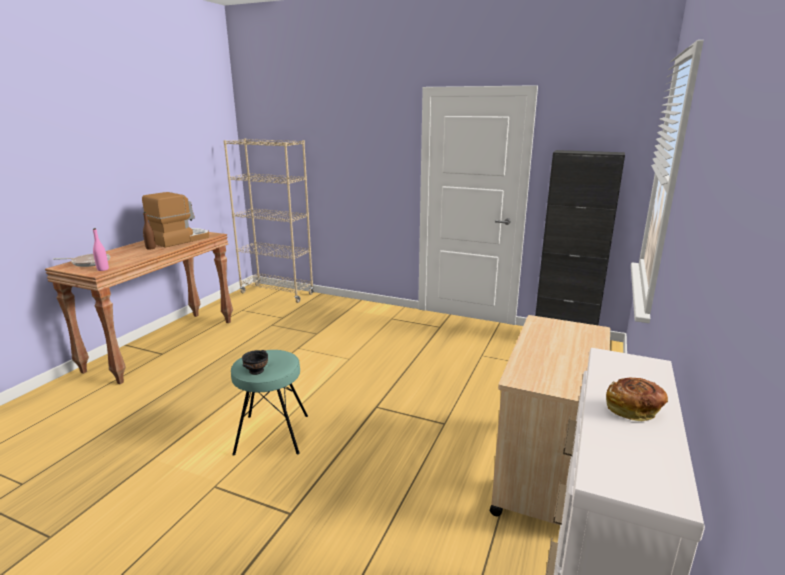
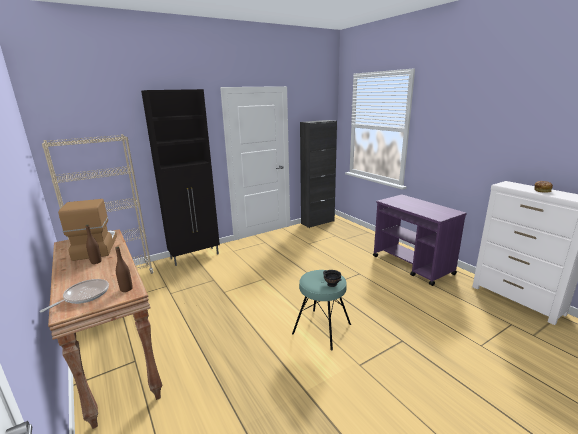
camera: 55 degrees left, 0 degrees up
pink bottle [93,228,109,271] -> brown bottle [115,247,133,292]
beige cart [489,315,610,525] -> purple cart [373,195,467,286]
none -> black cabinet [141,89,220,266]

